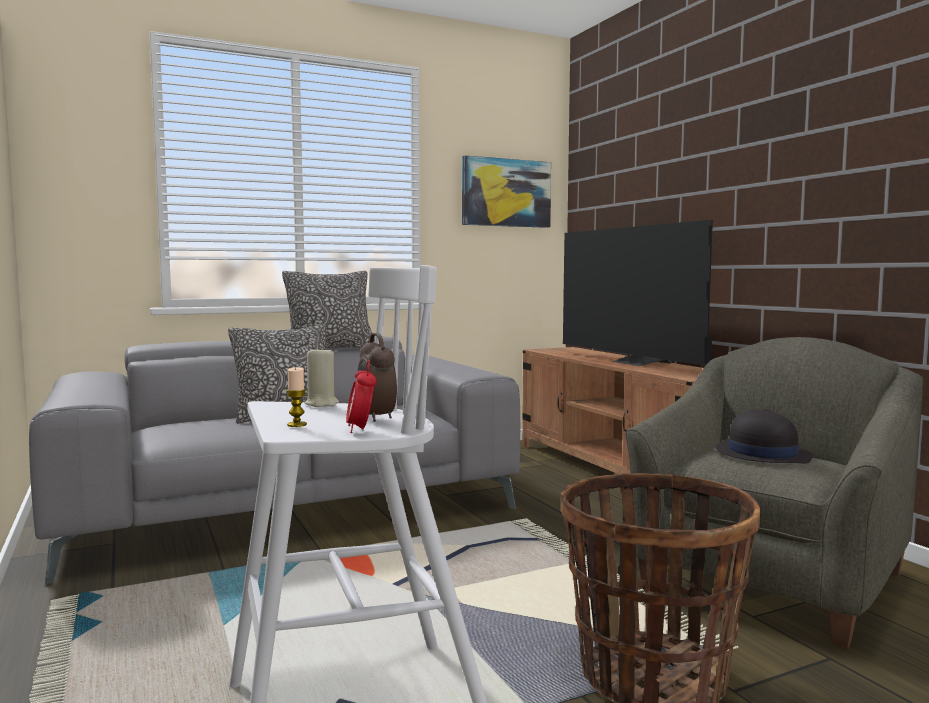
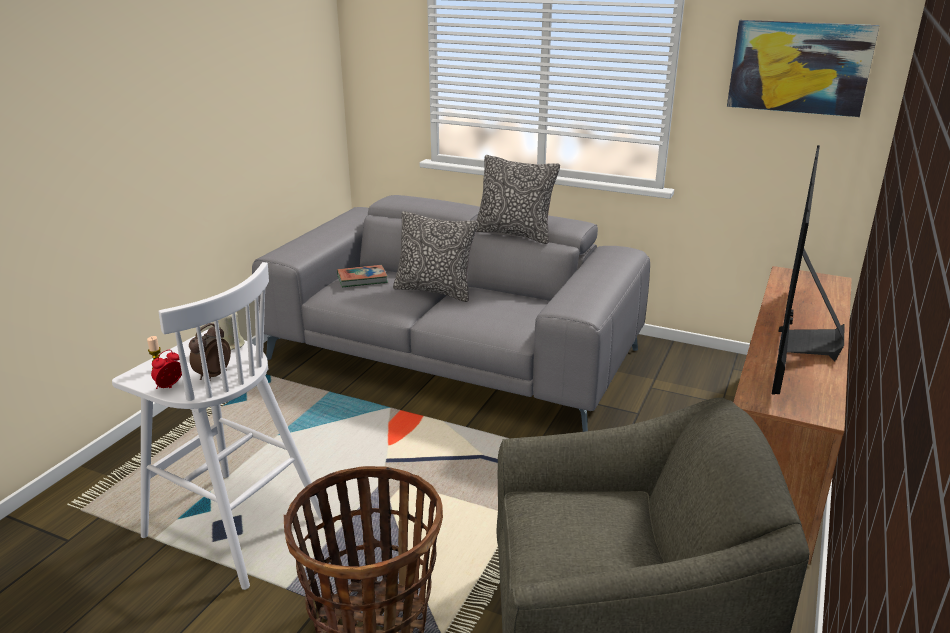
camera: 50 degrees right, 20 degrees up
black hat [715,409,812,464] -> none
none -> book [337,265,388,287]

